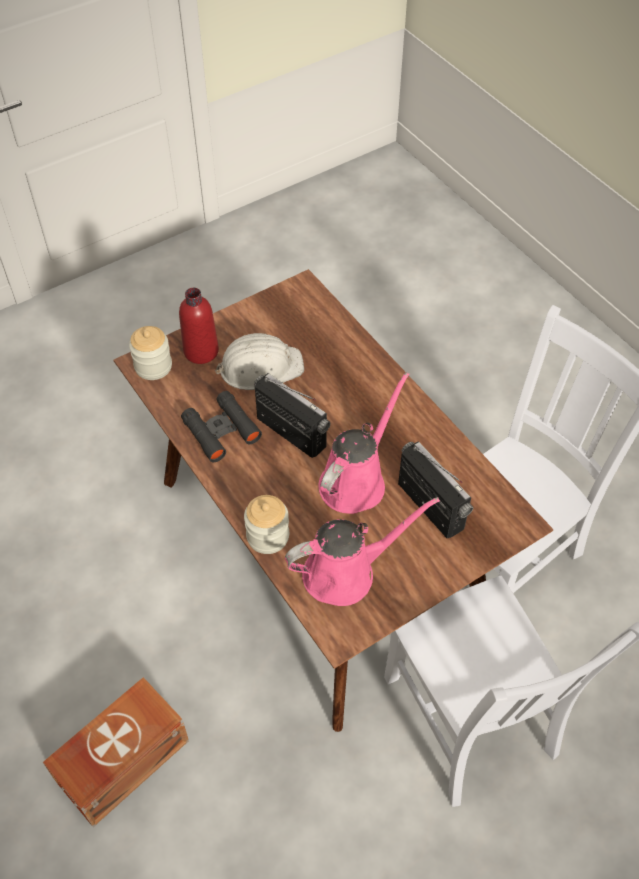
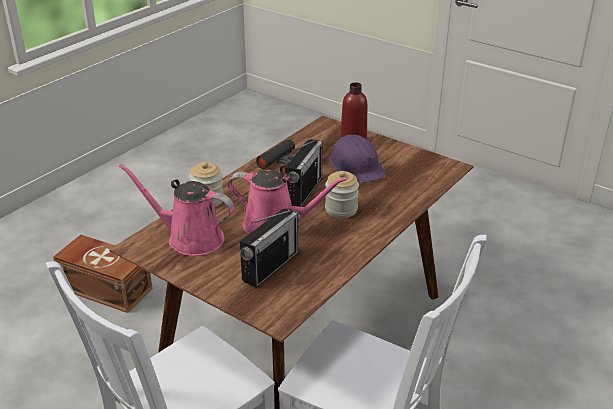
camera: 70 degrees right, 20 degrees down
jar [129,326,172,380] -> jar moved to [325,171,359,218]
white hard hat [215,333,304,390] -> purple hard hat [329,135,385,183]
pink watering can [285,497,440,606] -> pink watering can turned 150 degrees clockwise [119,164,234,256]

